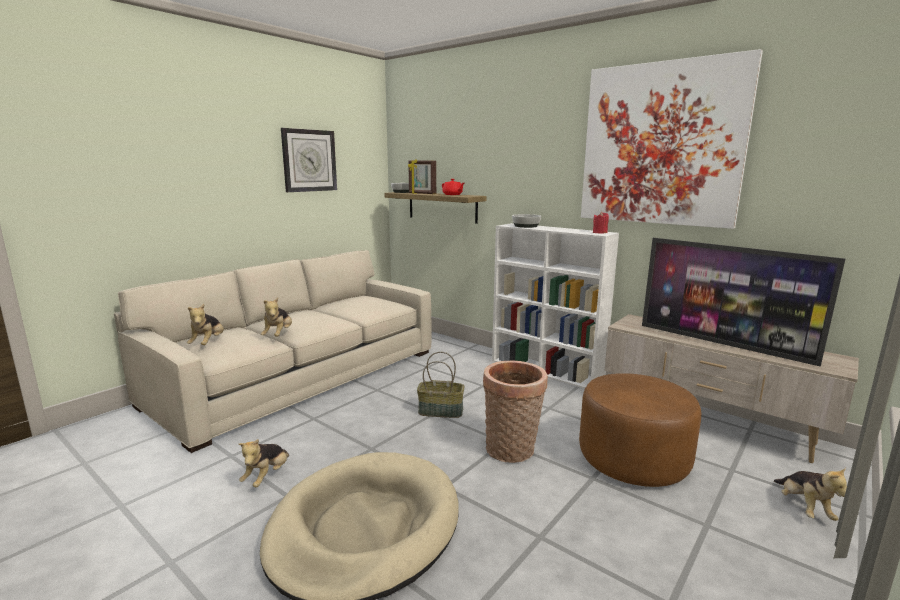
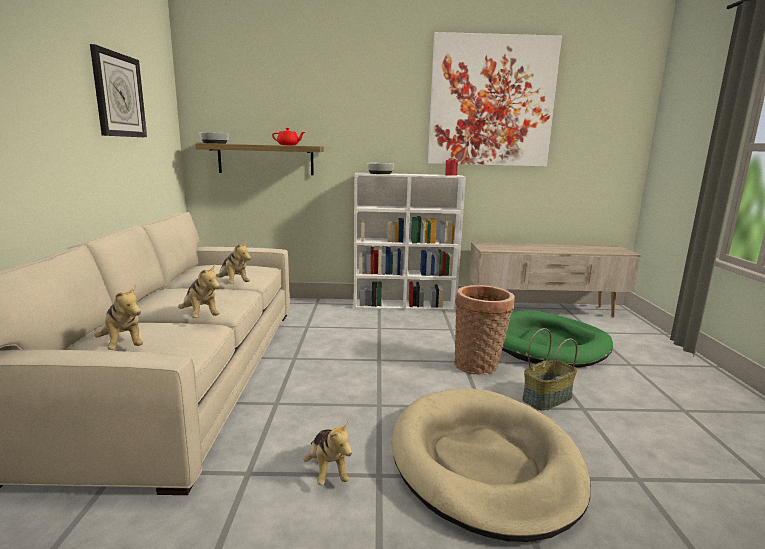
camera: 40 degrees left, 0 degrees up
picture frame [408,159,436,194] -> none
basket [417,352,465,418] -> basket moved to [522,328,577,411]
brown ottoman [579,373,701,487] -> green dog bed [502,310,613,368]
television [642,238,845,367] -> none
plush toy [774,467,847,521] -> plush toy moved to [216,240,251,284]

